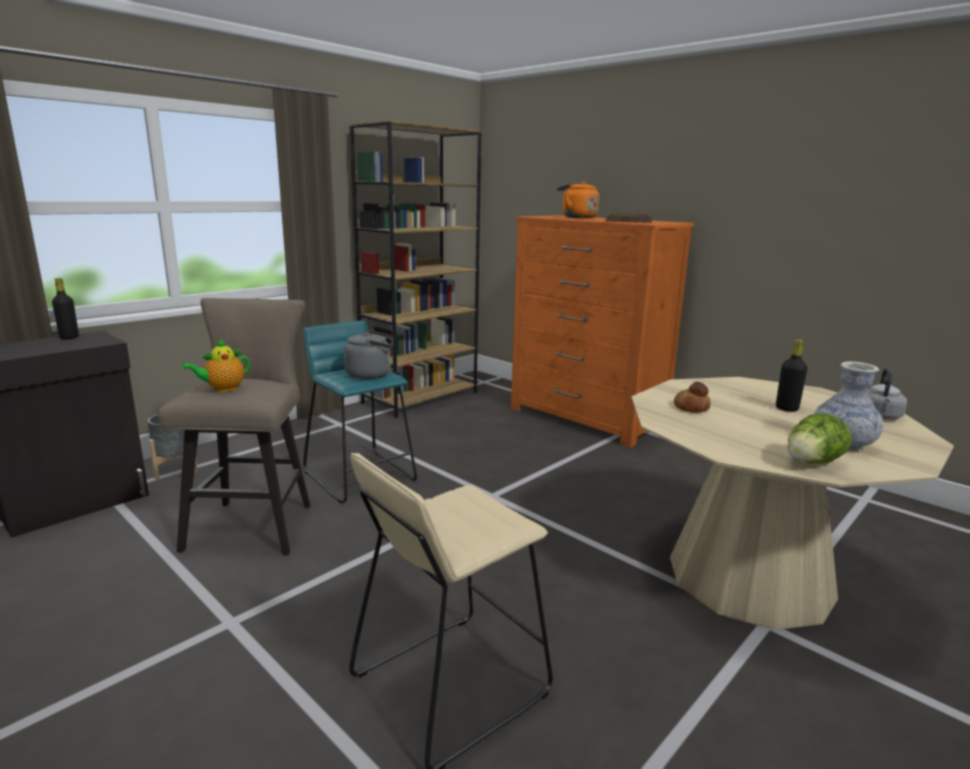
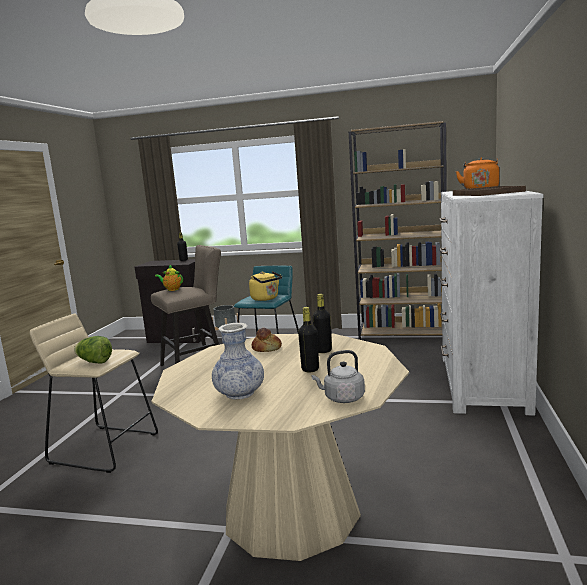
camera: 60 degrees right, 5 degrees down
grey kettle [344,330,393,379] -> yellow kettle [249,271,282,301]
orange dresser [511,215,694,448] -> white dresser [439,191,543,416]
lettuce [788,413,851,464] -> lettuce moved to [74,336,112,364]
none -> black bottle [313,294,332,353]

